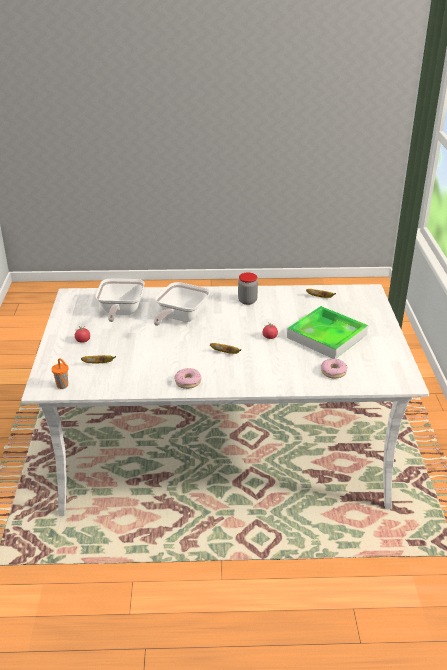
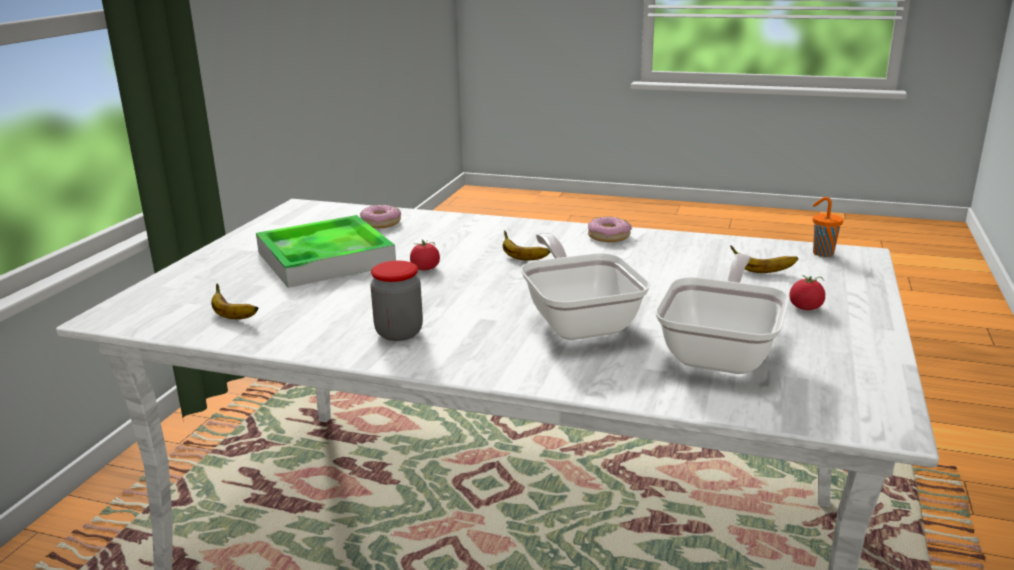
camera: 160 degrees left, 10 degrees down
frying pan [153,282,210,326] -> frying pan turned 60 degrees counterclockwise [521,233,651,340]

